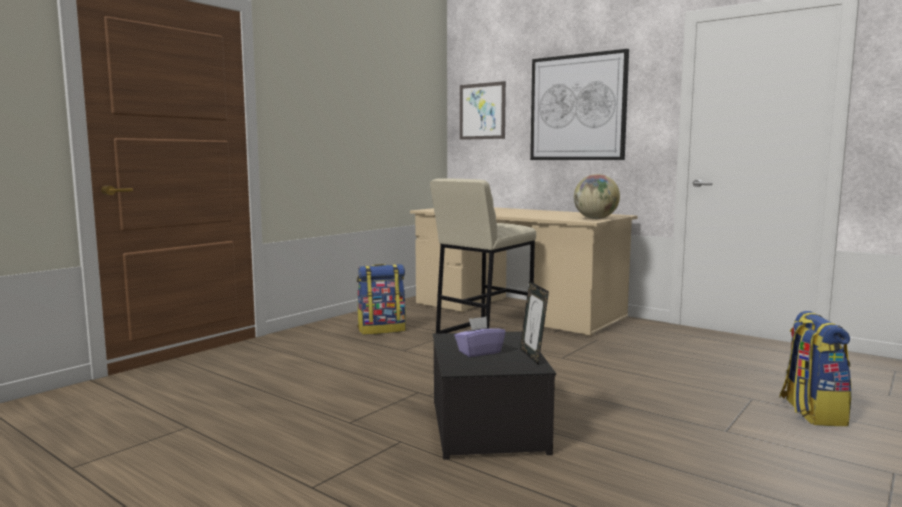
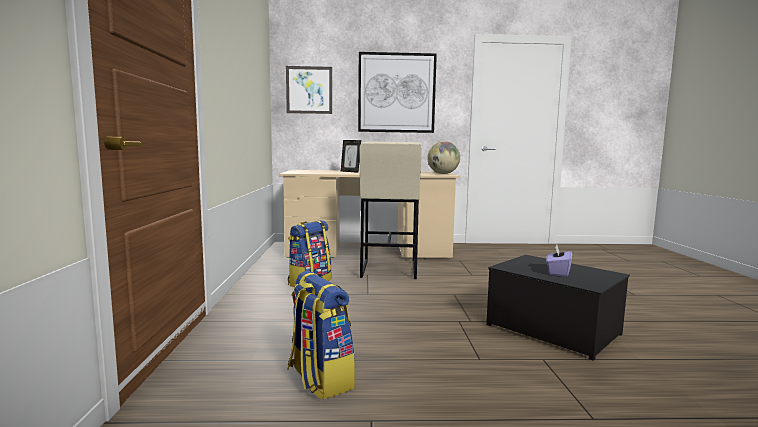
camera: 40 degrees left, 0 degrees up
picture frame [520,281,549,365] -> picture frame moved to [341,140,361,173]
backpack [779,311,852,426] -> backpack moved to [287,271,355,400]

